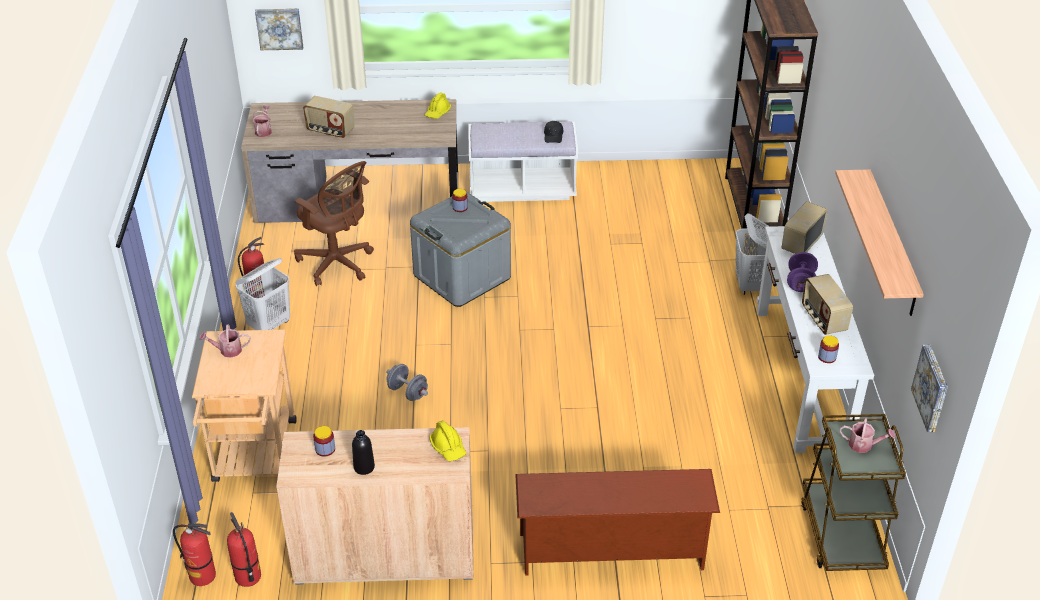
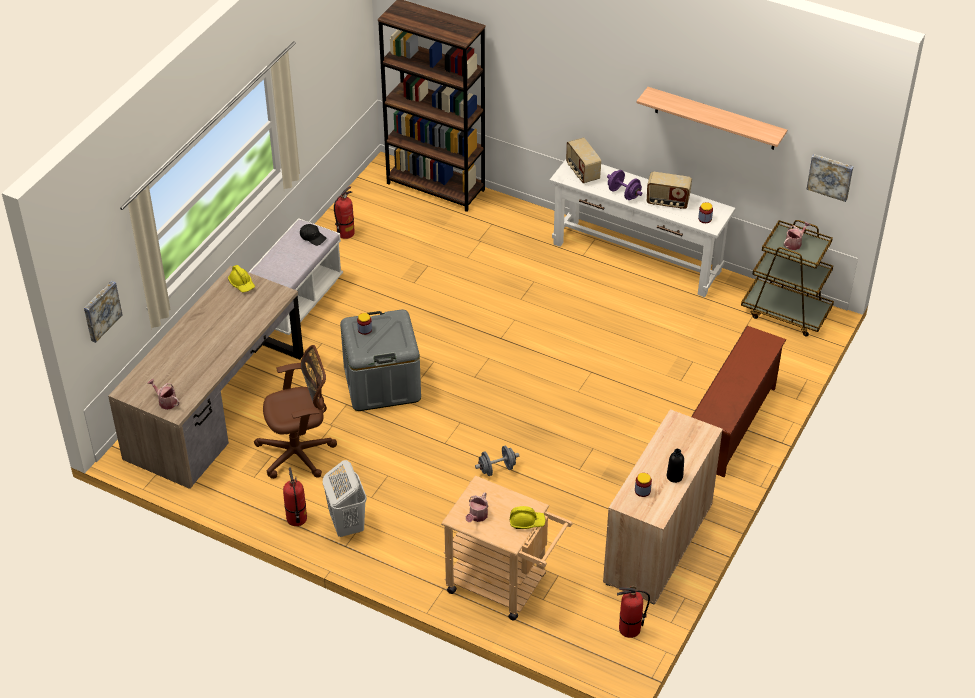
camera: 60 degrees left, 5 degrees up
fire extinguisher [173,523,216,586] -> fire extinguisher moved to [334,186,355,239]
radio [303,96,355,138] -> none
yellow hard hat [429,420,466,461] -> yellow hard hat moved to [510,506,546,529]
white laundry basket [735,213,769,295] -> none

